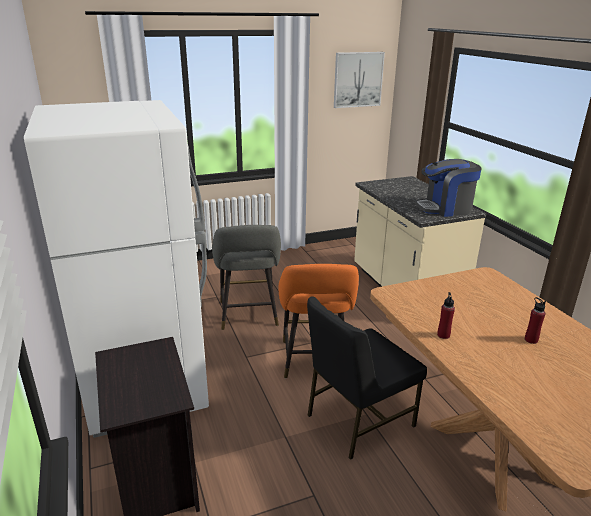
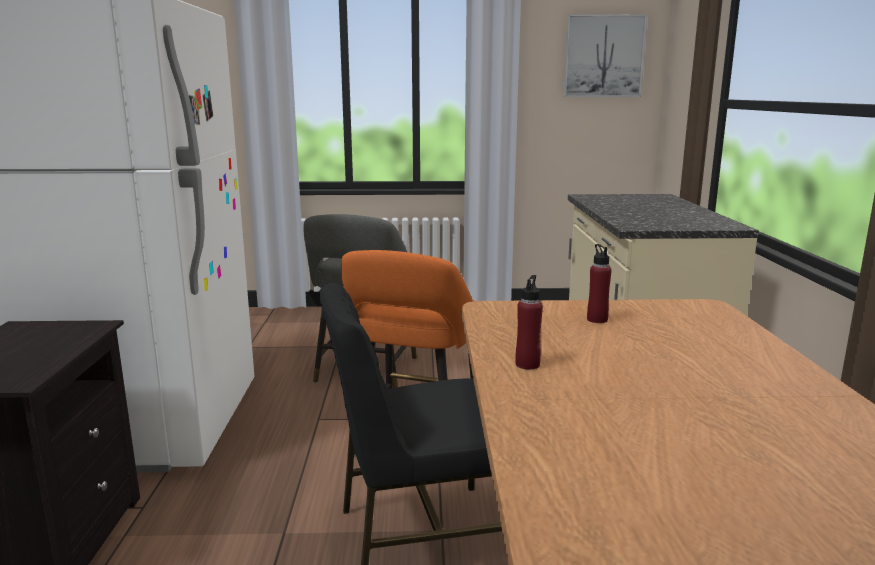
camera: 20 degrees right, 10 degrees down
coffee machine [415,159,482,217] -> none
red bottle [525,297,546,344] -> red bottle moved to [587,244,612,323]

